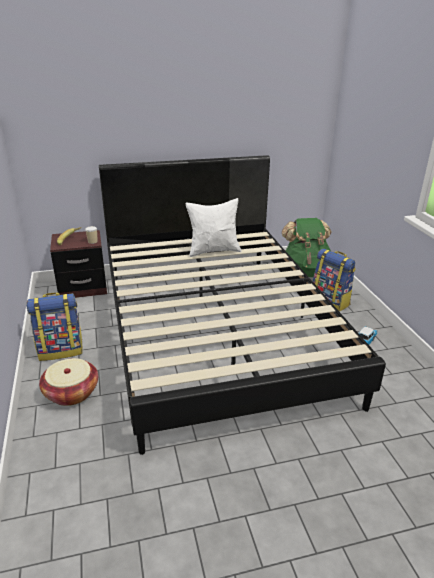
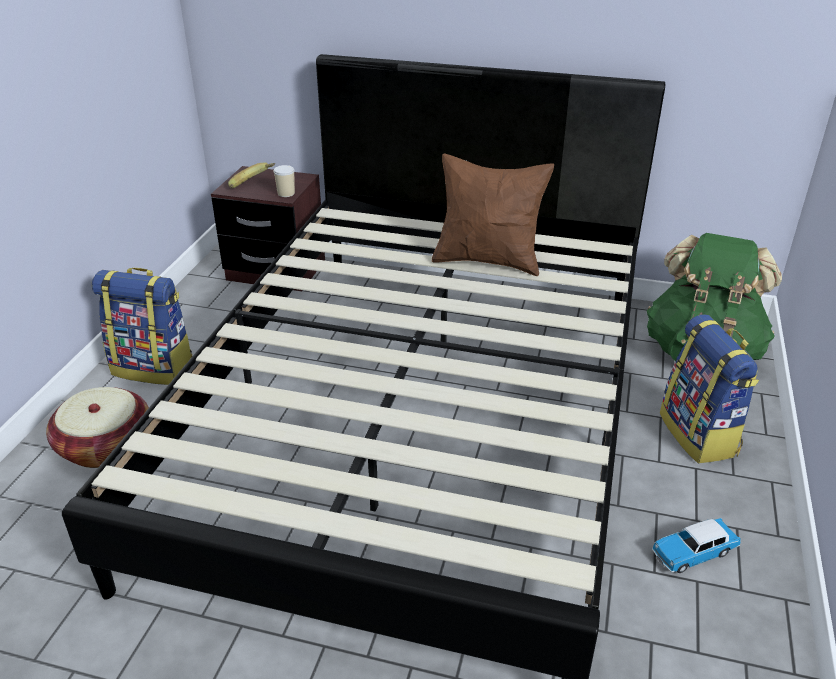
camera: 30 degrees right, 5 degrees up
white pillow [185,198,241,257] -> brown pillow [432,154,554,276]

